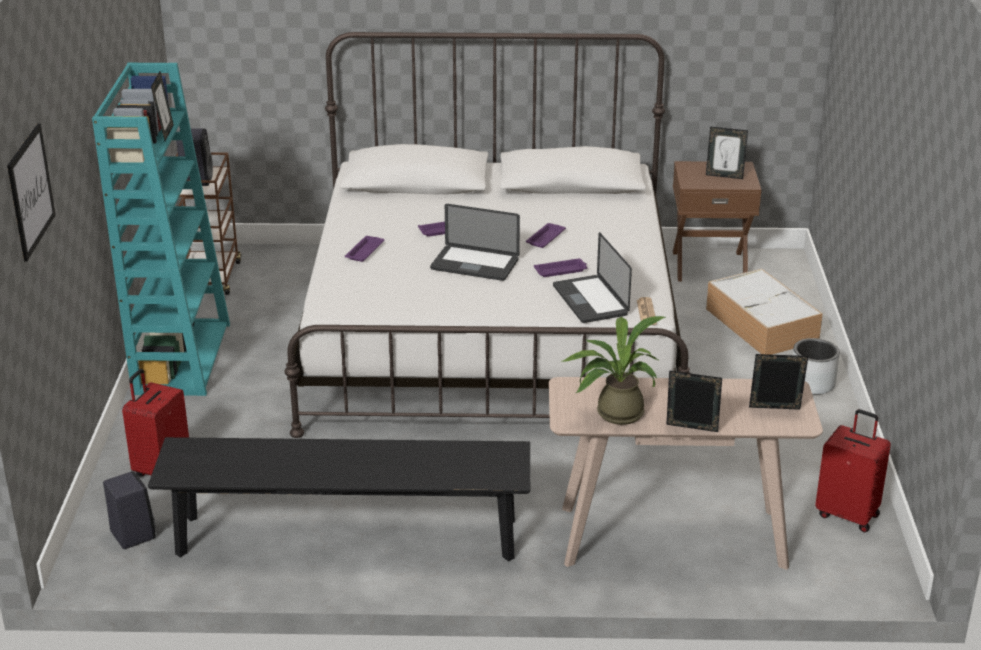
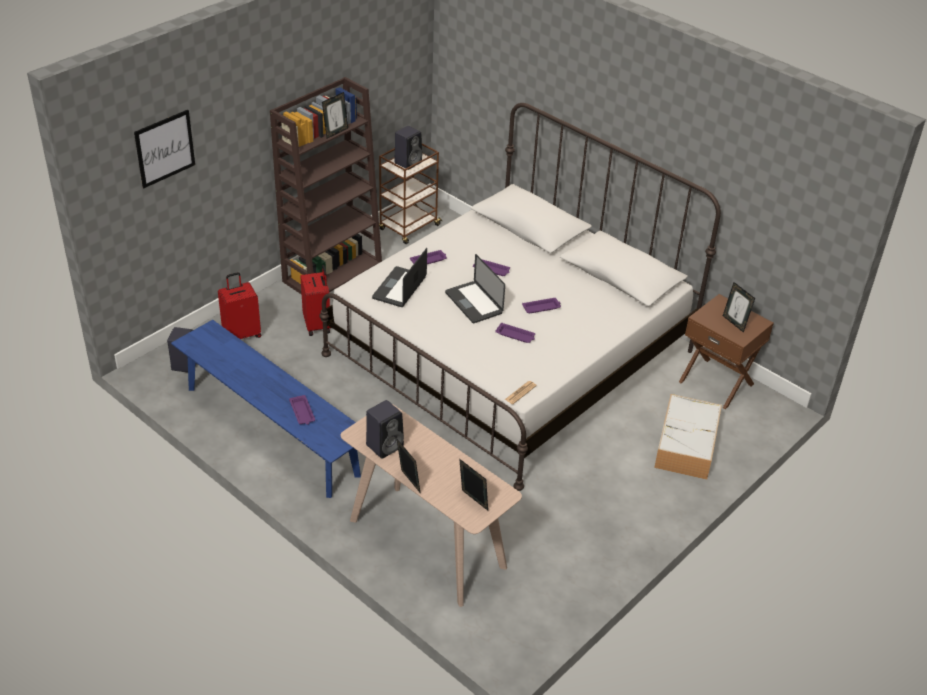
camera: 40 degrees right, 10 degrees up
turquoise bookcase [92,63,230,396] -> brown bookcase [270,77,382,295]
black bench [148,437,530,561] -> blue bench [171,320,361,498]
laptop [553,232,632,323] -> laptop moved to [372,248,427,307]
potted plant [563,316,666,425] -> black speaker [366,400,404,459]
grey planter [792,338,840,395] -> none
red suitcase [815,409,891,533] -> red suitcase moved to [300,265,330,336]
none -> purple tray [289,395,315,425]

